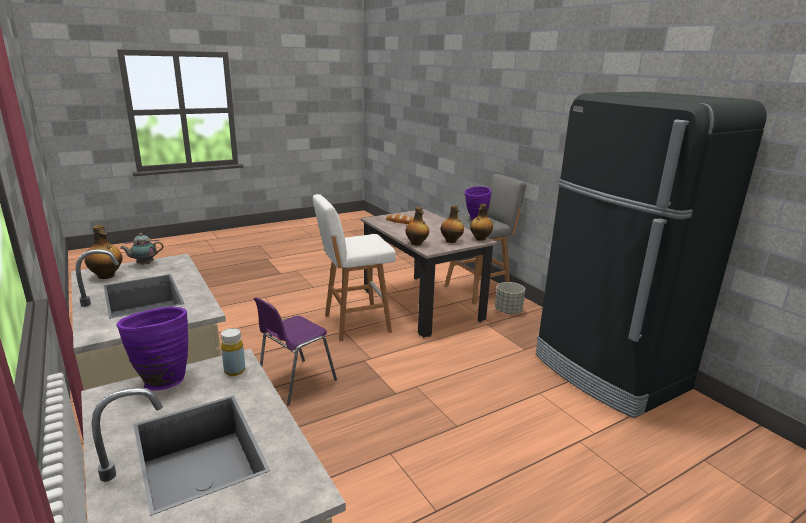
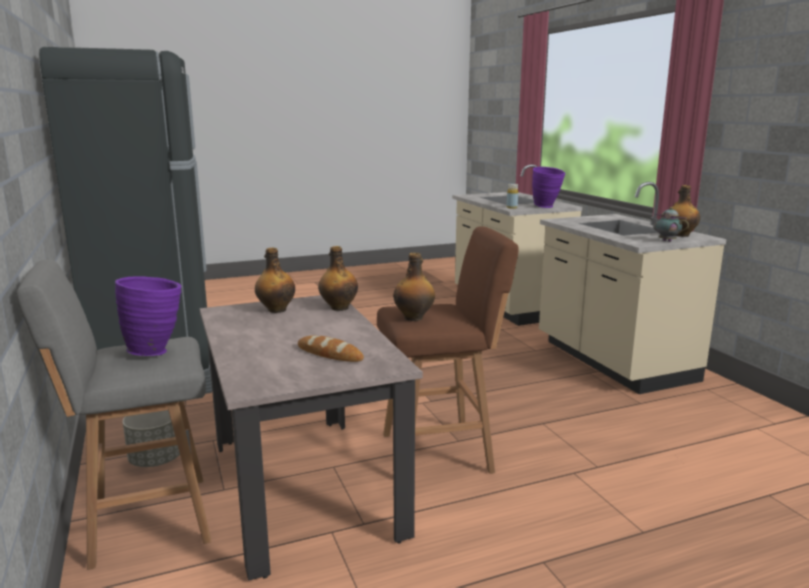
camera: 170 degrees left, 5 degrees down
teapot [120,233,164,265] -> teapot turned 120 degrees counterclockwise [649,207,689,242]
purple chair [254,297,337,406] -> none
white stool [313,194,396,342] -> brown stool [377,226,519,474]
bottle [470,204,493,241] -> bottle moved to [393,253,435,321]

